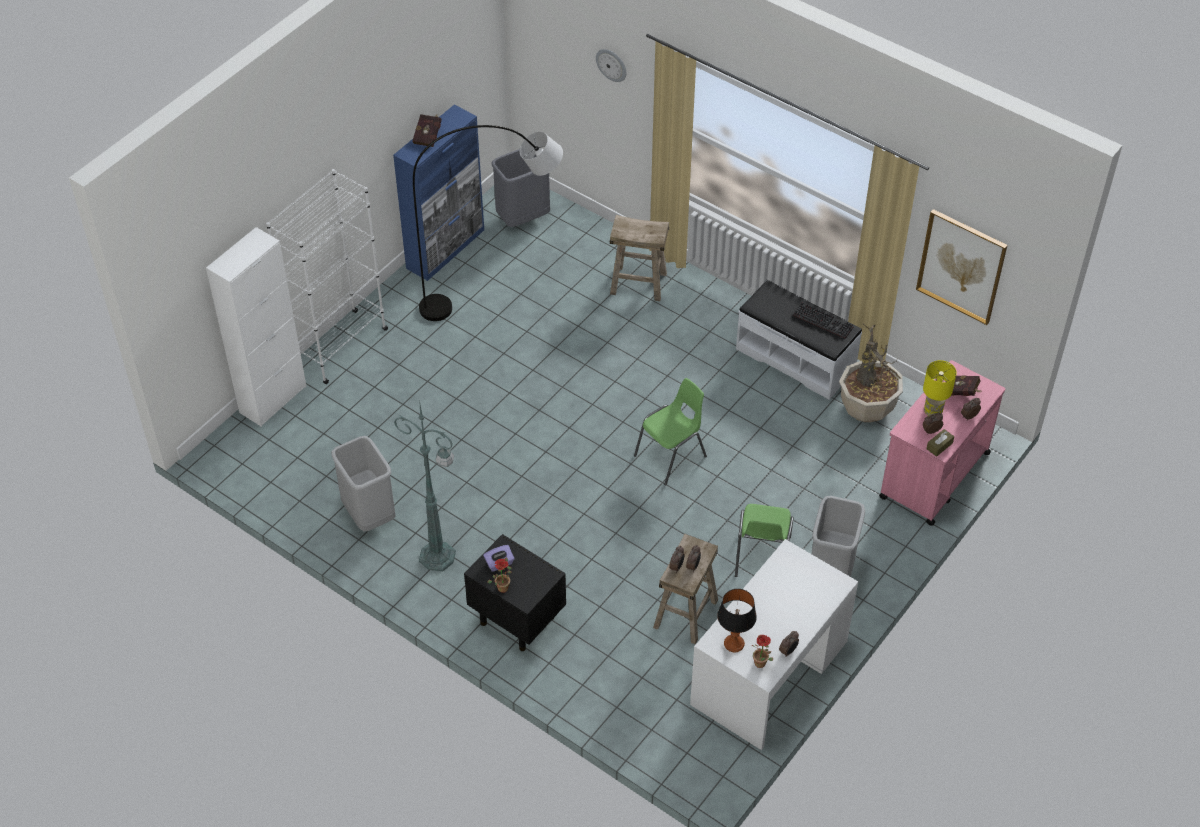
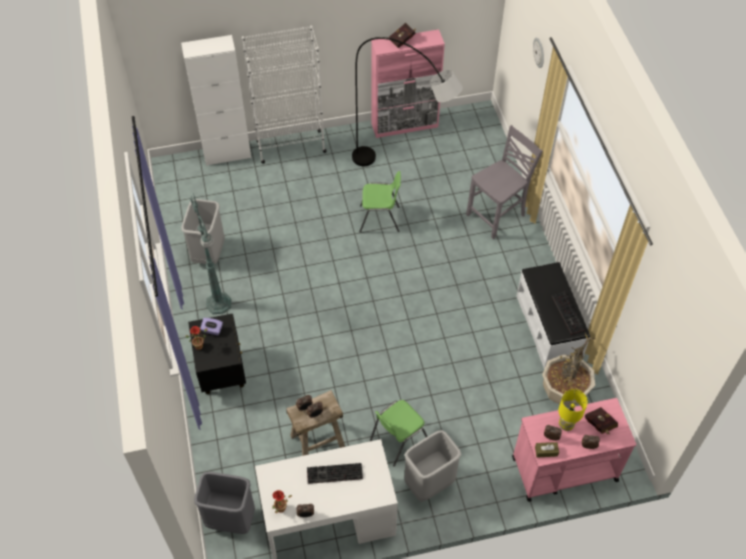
camera: 40 degrees right, 5 degrees up
blue cabinet [393,105,484,281] -> pink cabinet [371,29,445,138]
grey trash can [491,149,550,227] -> grey trash can moved to [194,472,255,534]
beige stool [610,215,669,301] -> grey chair [466,125,543,239]
green chair [634,378,707,486] -> green chair moved to [359,171,401,232]
table lamp [717,589,757,653] -> none
picture [916,209,1007,325] -> none
none -> keyboard [307,463,363,484]

